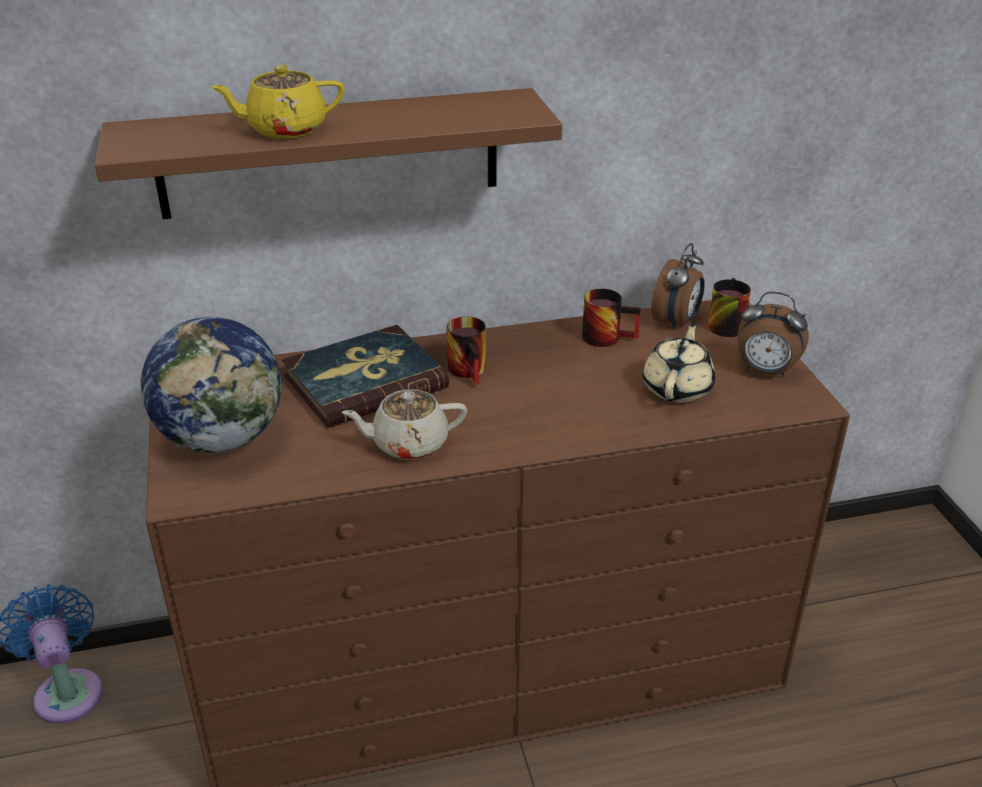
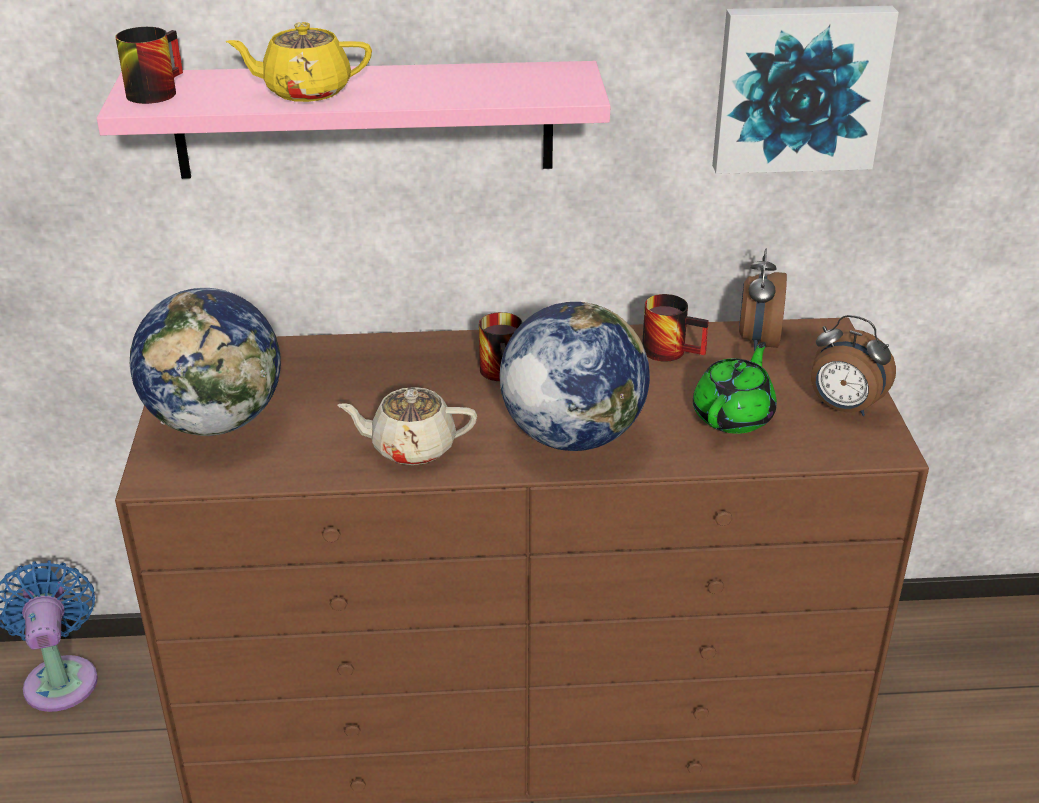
camera: 10 degrees right, 0 degrees up
brown shelf [95,88,562,219] -> pink shelf [97,61,610,179]
book [282,325,449,428] -> none
beige teapot [643,322,715,402] -> green teapot [693,342,777,434]
alarm clock [651,243,705,330] -> alarm clock turned 150 degrees clockwise [739,248,787,351]
mug [708,278,751,337] -> mug moved to [115,27,183,104]
none -> globe [500,302,650,451]
none -> picture [712,6,899,174]

